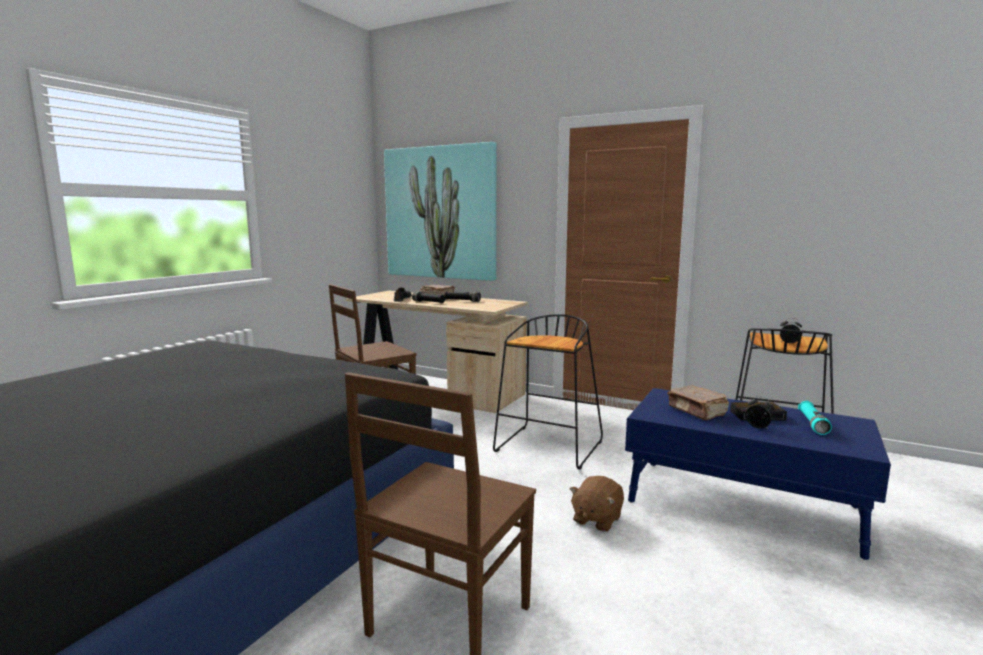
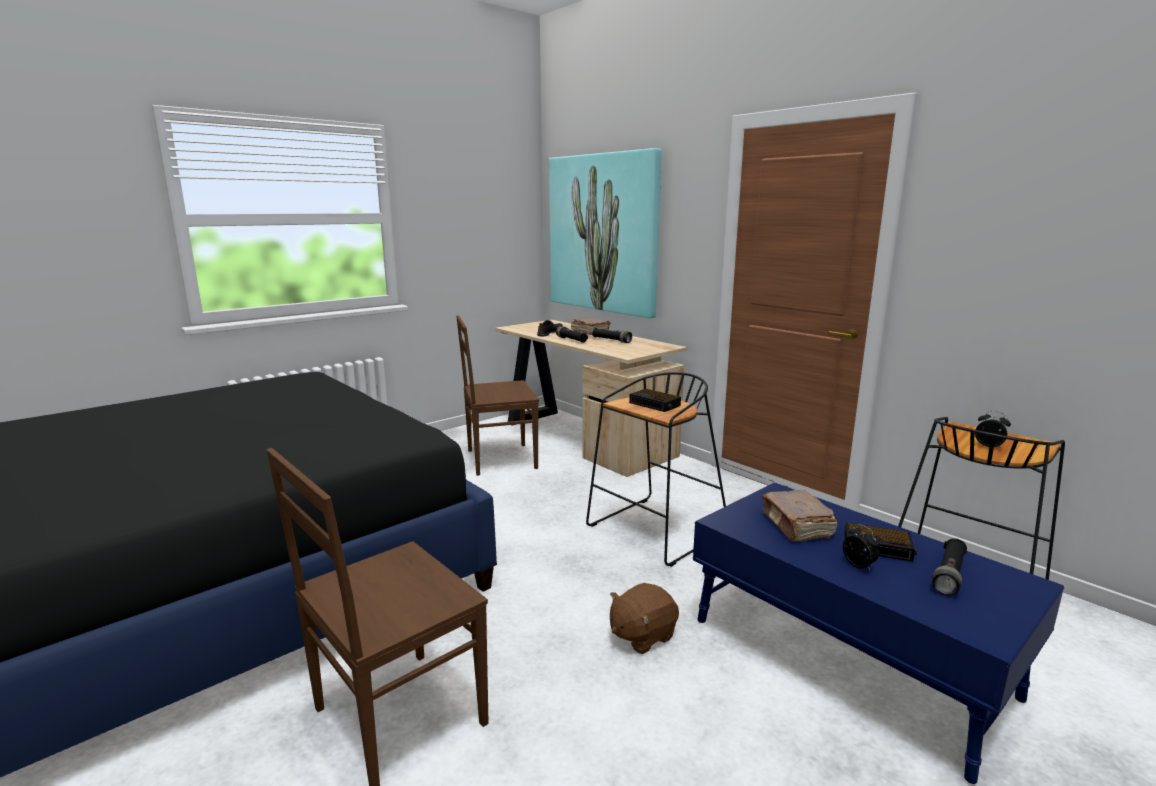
camera: 20 degrees right, 5 degrees up
turquoise flashlight [798,401,832,435] -> black flashlight [932,538,967,596]
none -> alarm clock [629,389,681,412]

